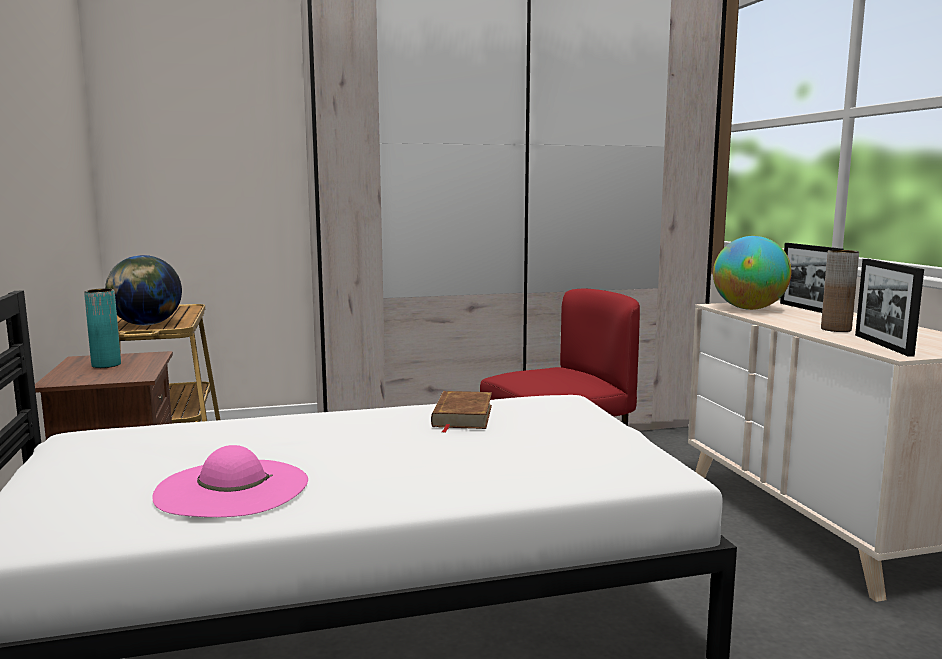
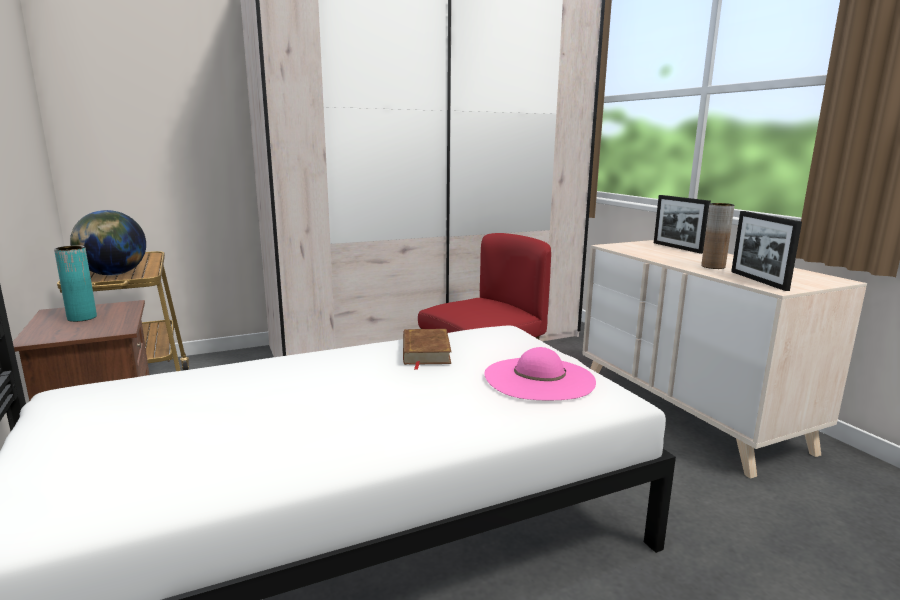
camera: 10 degrees left, 5 degrees up
pink hat [152,445,308,517] -> pink hat moved to [484,347,596,400]
globe [713,236,791,310] -> none

